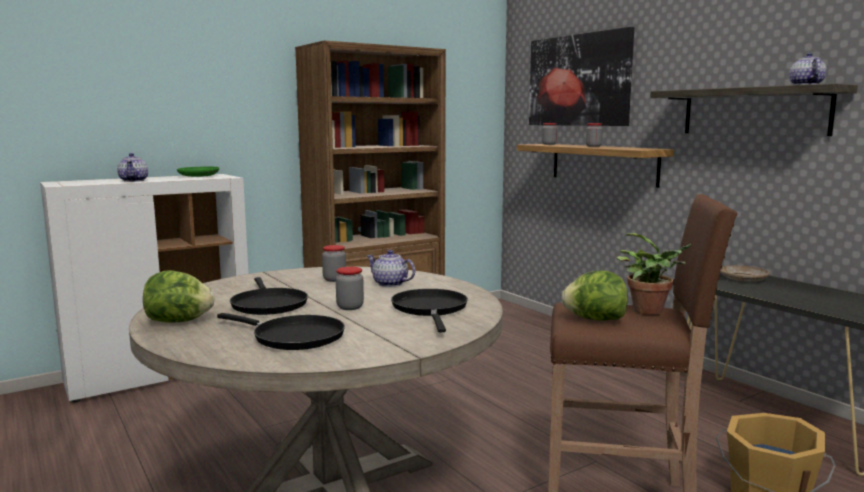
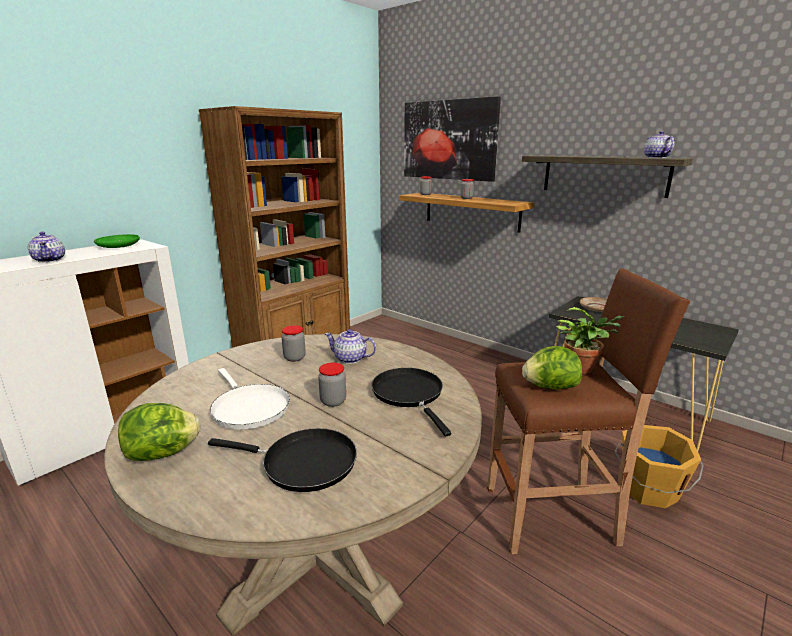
camera: 15 degrees left, 10 degrees up
black frying pan [230,277,308,315] -> white frying pan [210,368,290,429]

